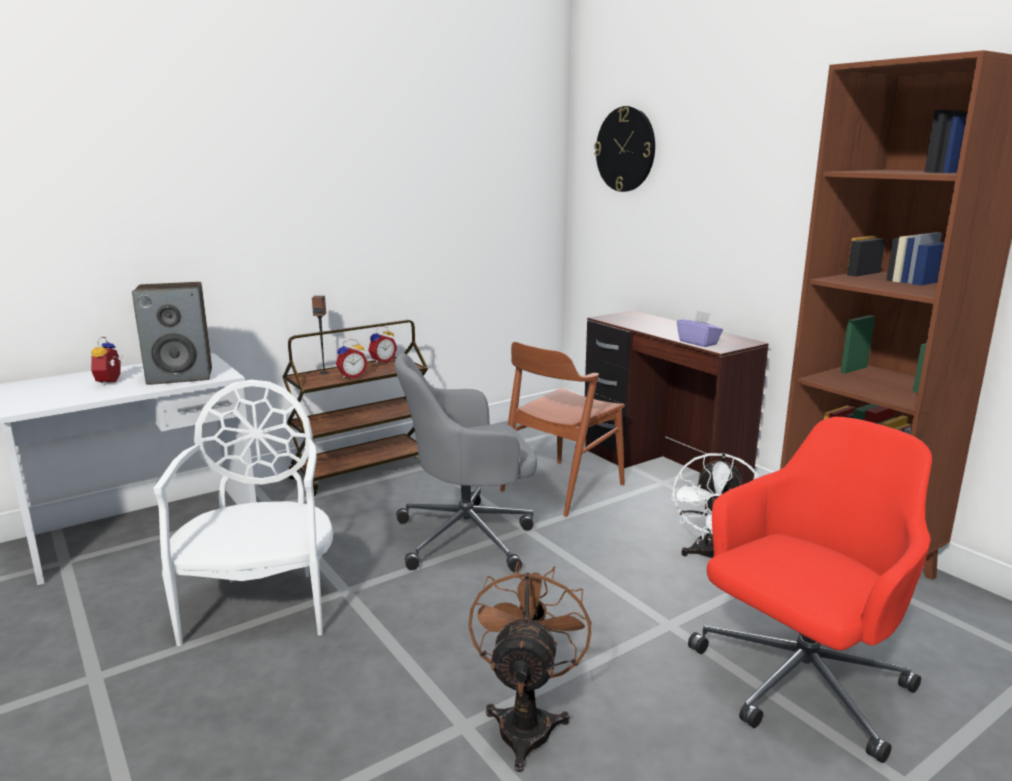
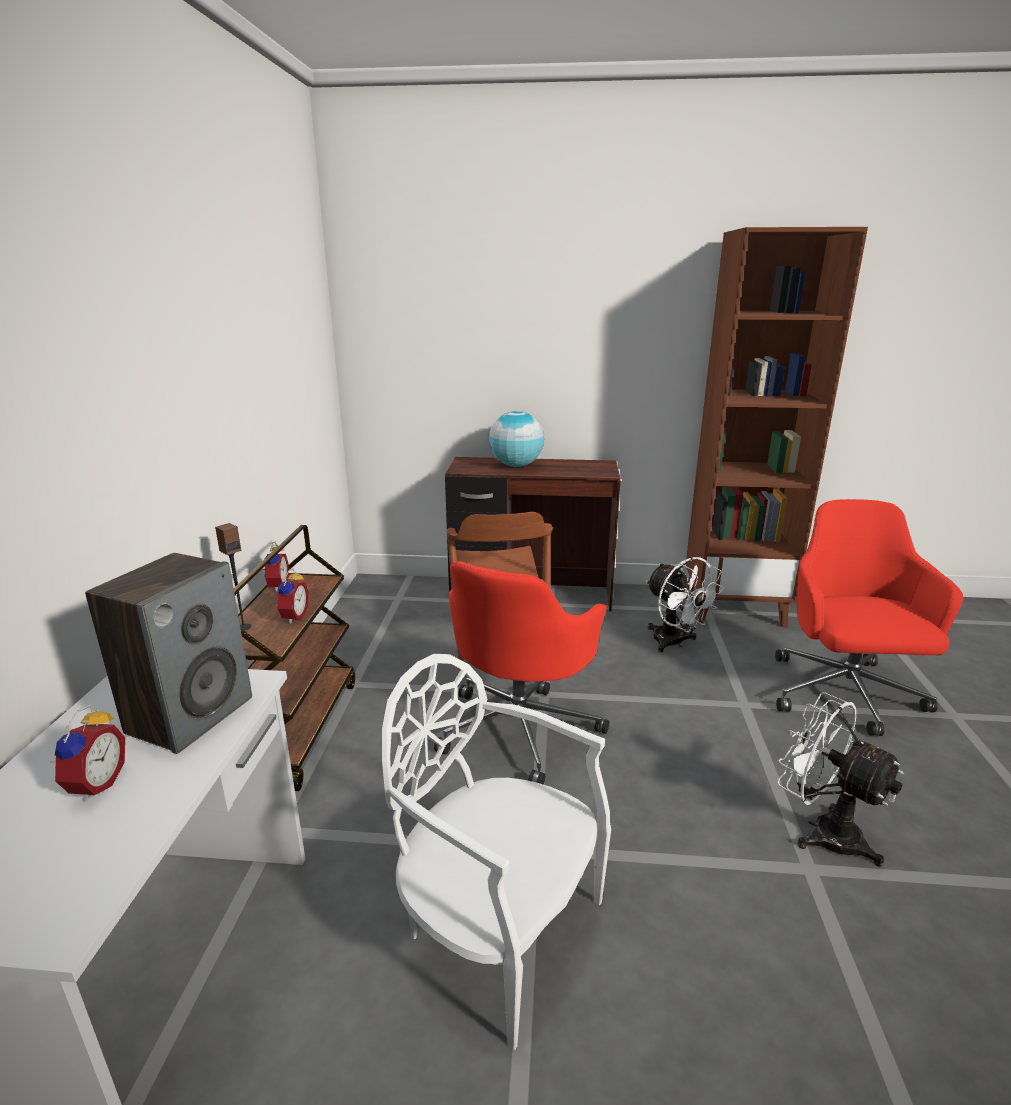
camera: 50 degrees left, 5 degrees up
alarm clock [91,337,123,386] -> alarm clock turned 120 degrees counterclockwise [50,705,125,802]
grey office chair [395,353,537,572] -> red office chair [434,561,609,785]
brown fan [468,561,591,772] -> white fan [777,692,904,867]
wall clock [594,106,655,192] -> none
purple tissue box [677,310,723,347] -> none
none -> globe [489,411,544,467]

